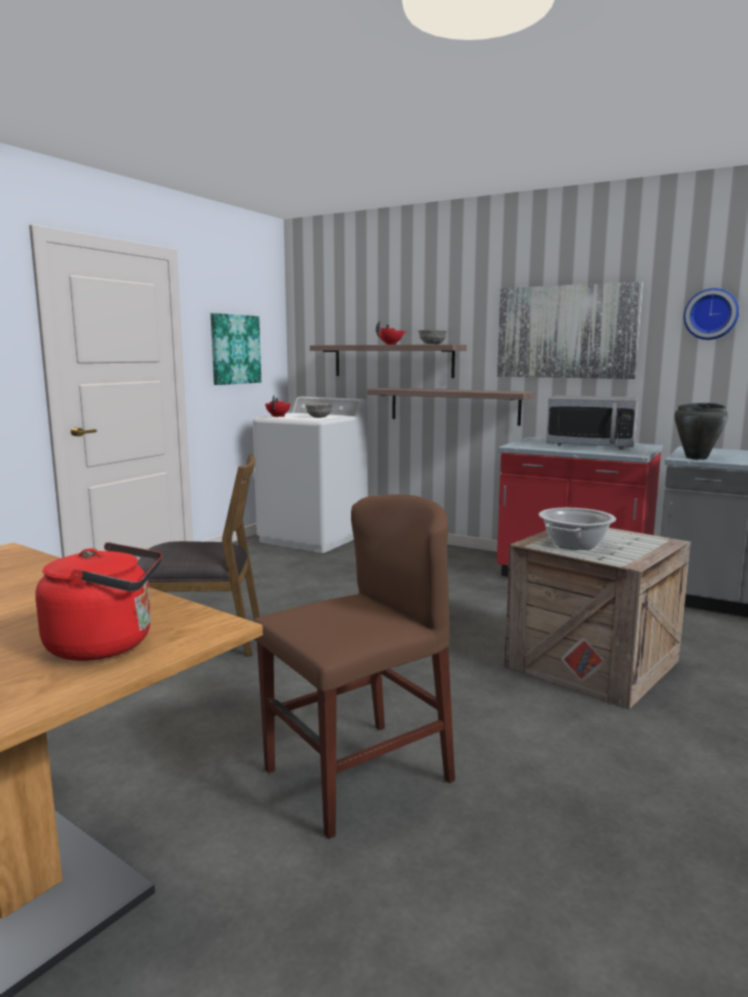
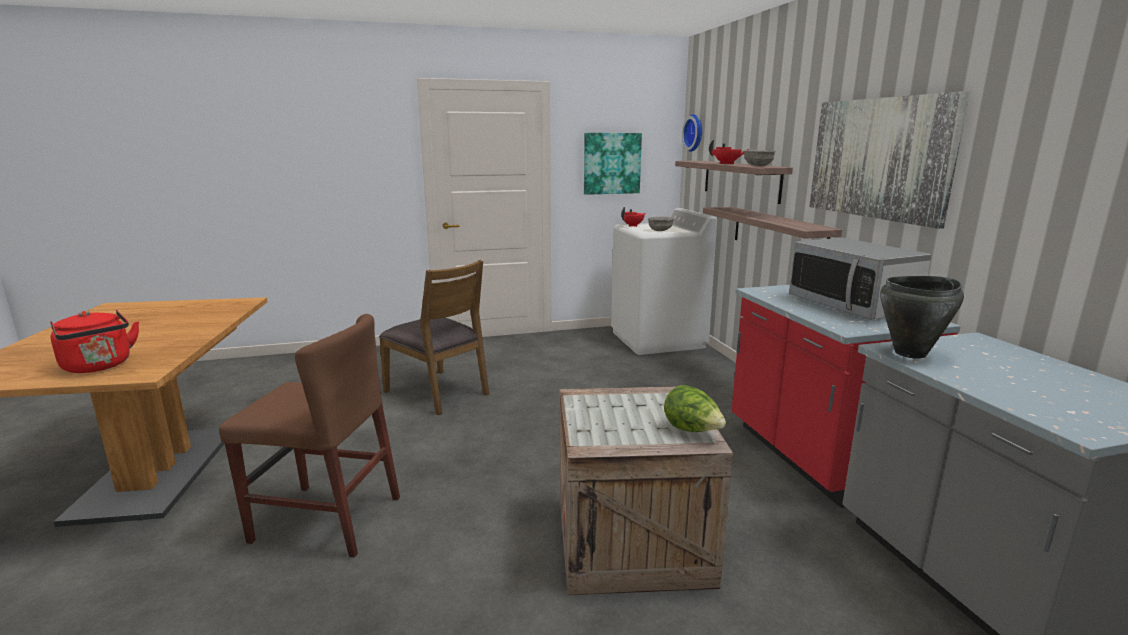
camera: 45 degrees right, 5 degrees up
cooking pot [539,508,616,550] -> none
wall clock [684,288,739,340] -> wall clock moved to [682,114,702,152]
none -> lettuce [664,385,726,432]

